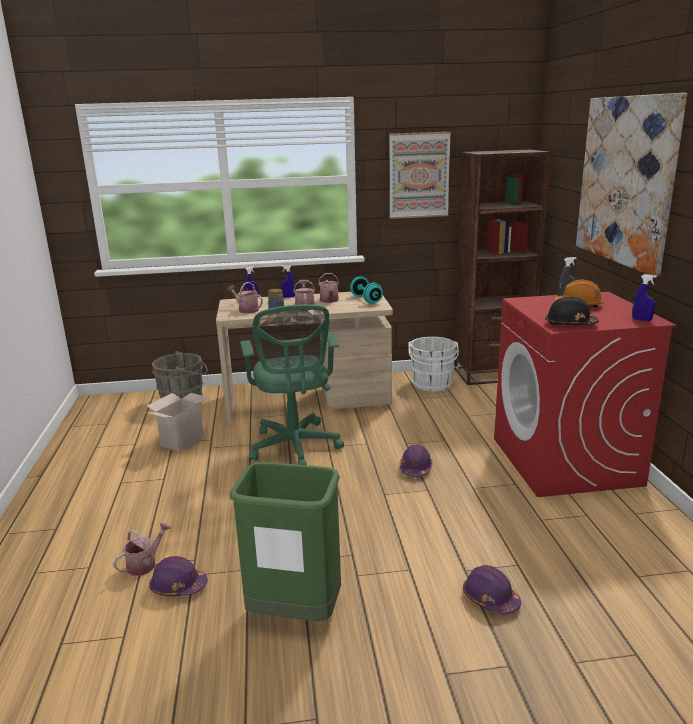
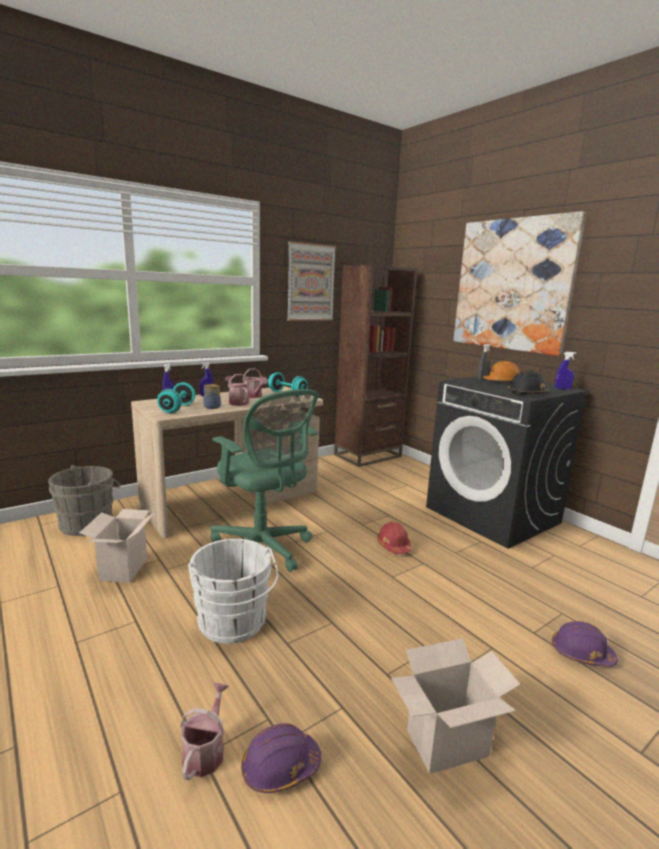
camera: 30 degrees left, 5 degrees down
watering can [227,282,263,313] -> turquoise dumbbell [157,382,195,413]
green trash can [230,462,341,621] -> cardboard box [391,638,520,774]
purple hard hat [399,444,433,477] -> red hard hat [377,522,412,554]
white bucket [409,337,459,391] -> white bucket moved to [188,539,279,644]
red washing machine [494,292,677,497] -> black washing machine [426,376,589,549]

